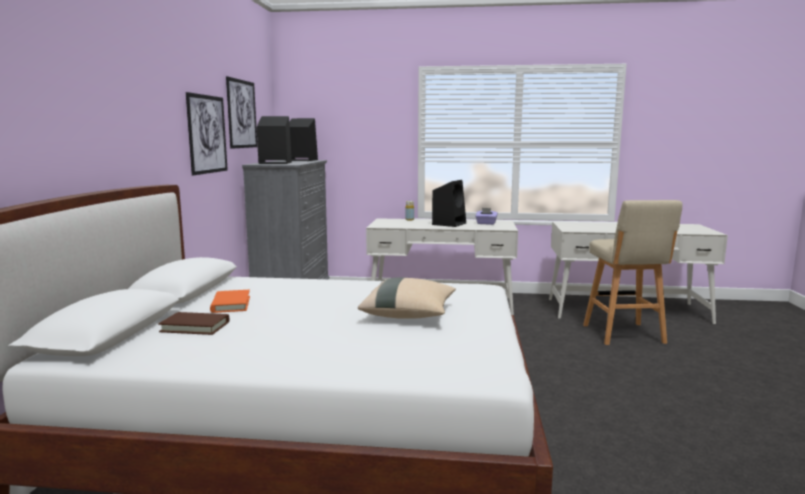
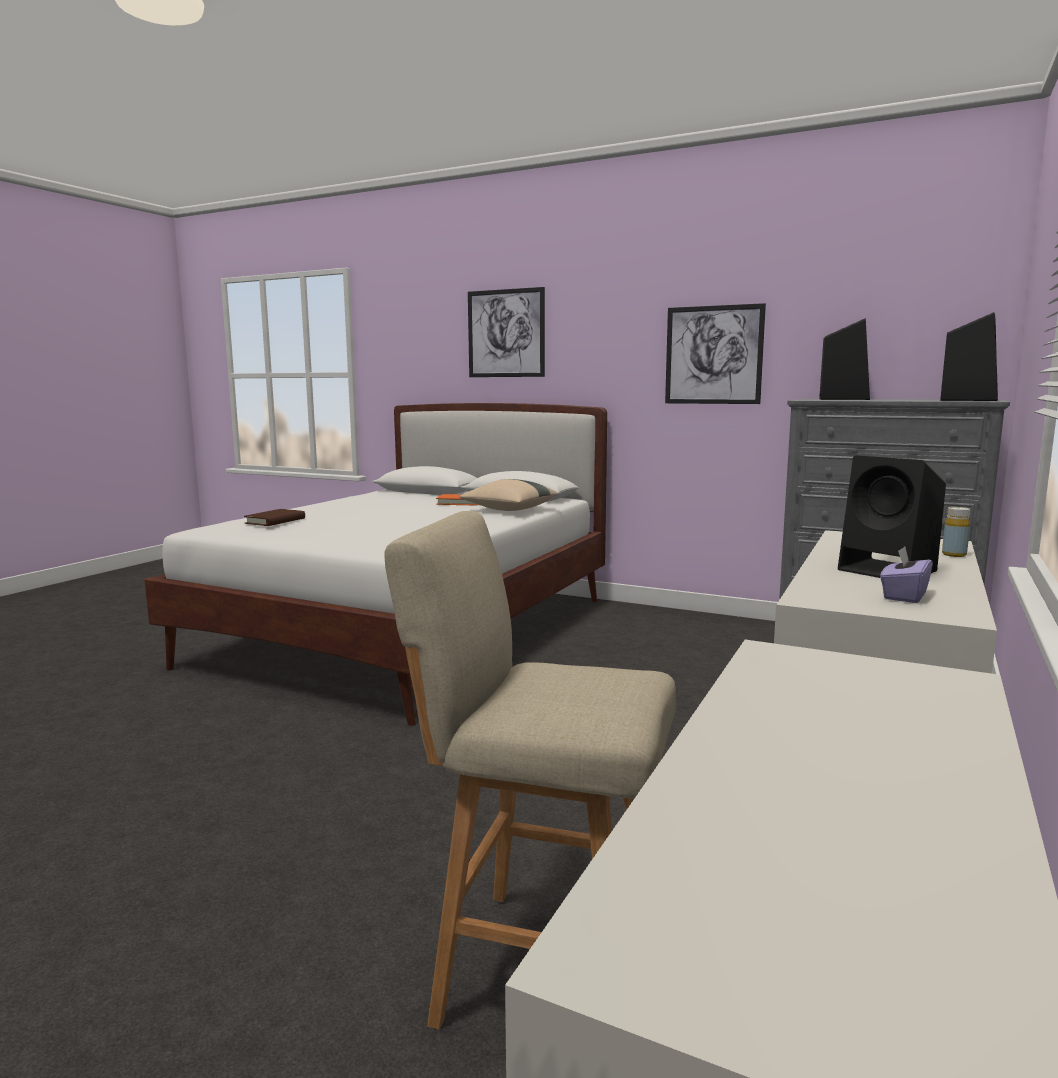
camera: 110 degrees right, 0 degrees up
brown book [158,312,229,335] -> brown book moved to [244,509,305,526]
picture [226,76,257,149] -> picture moved to [468,287,545,377]
beige pillow [358,277,456,319] -> beige pillow moved to [459,479,558,511]

